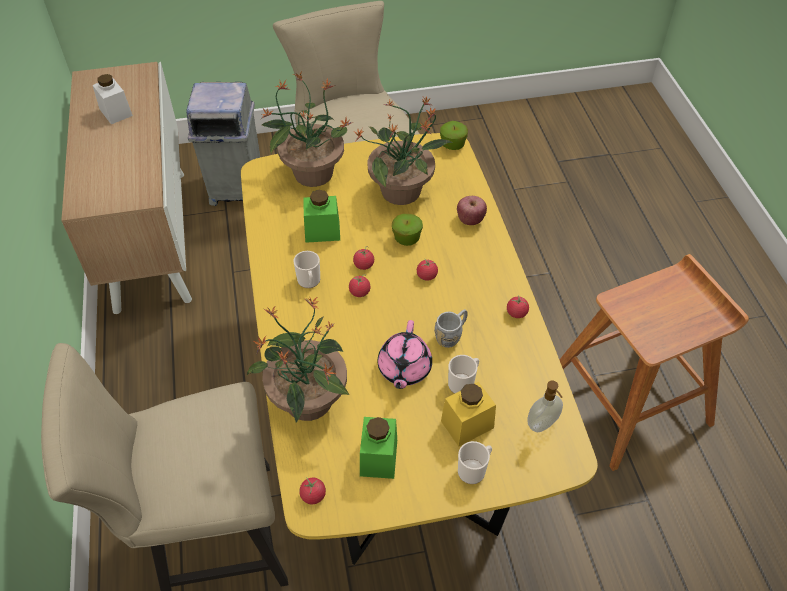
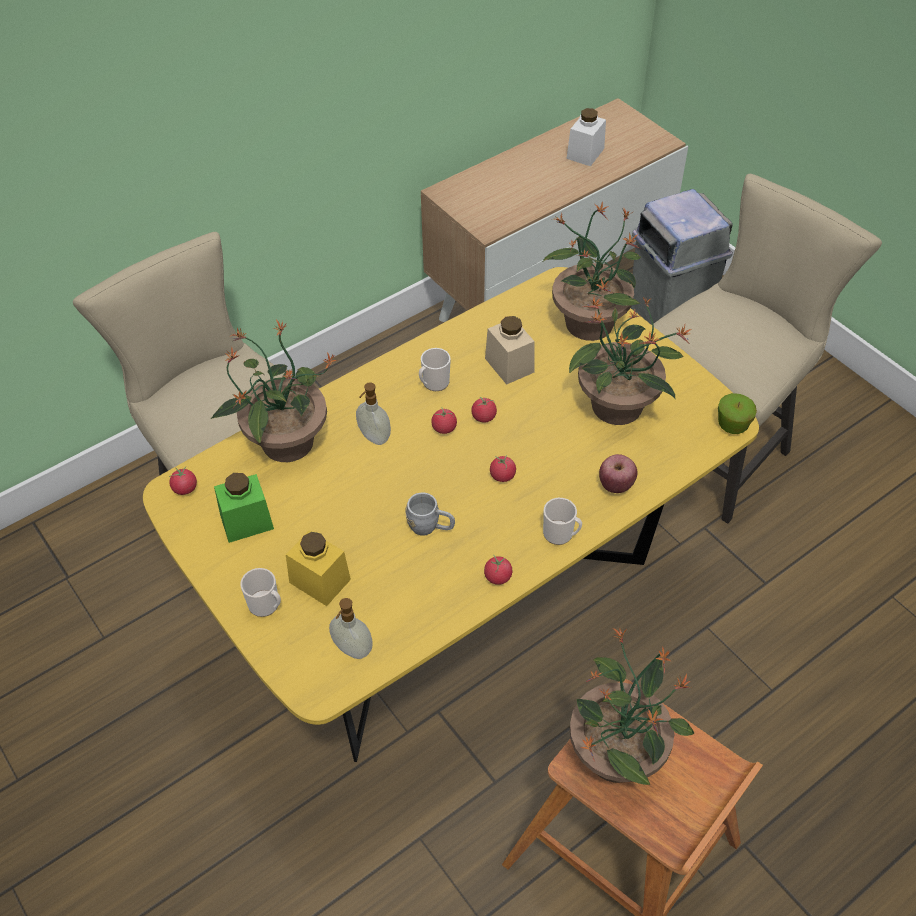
camera: 65 degrees right, 0 degrees up
green jar [303,190,340,243] -> beige jar [485,316,535,385]
pink teapot [378,320,432,389] -> none
apple [392,214,423,246] -> none
mug [448,355,479,394] -> mug moved to [543,498,582,545]
none -> soap dispenser [356,382,391,445]
none -> potted plant [569,628,695,785]

